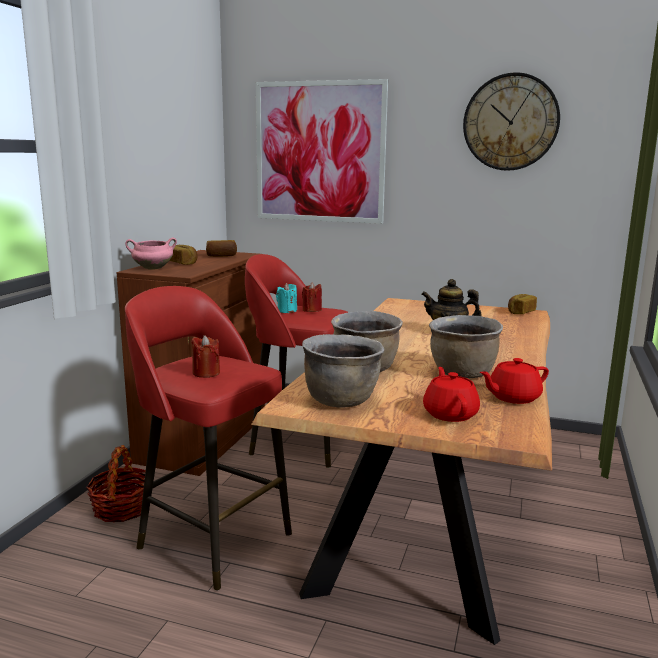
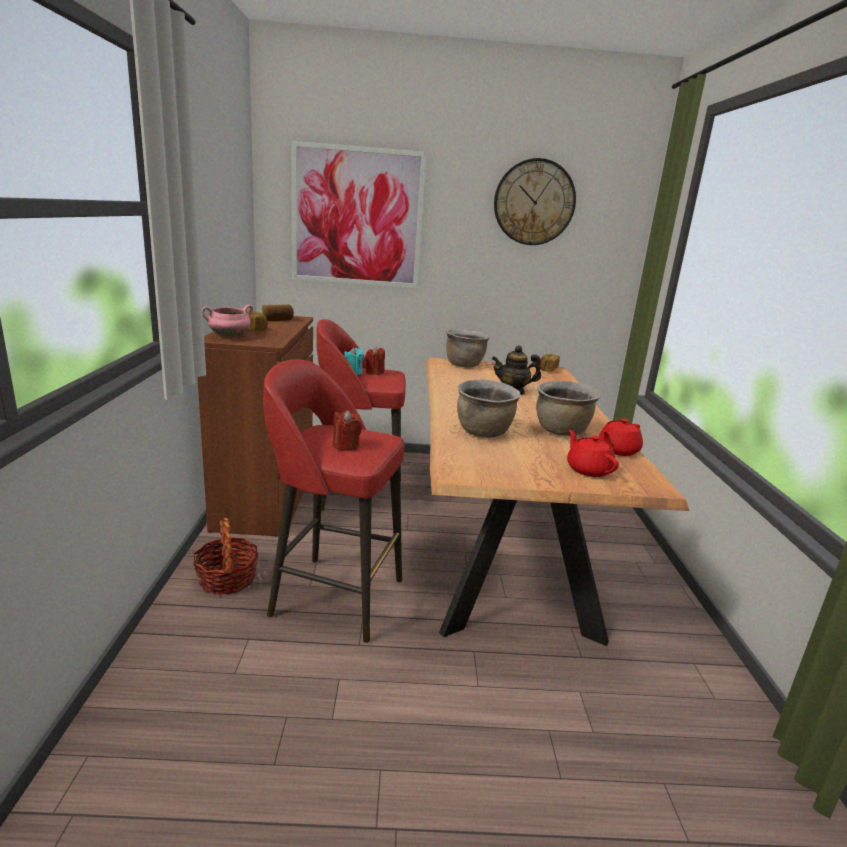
camera: 20 degrees left, 5 degrees up
brown cooking pot [302,334,384,407] -> brown cooking pot moved to [446,329,490,367]

